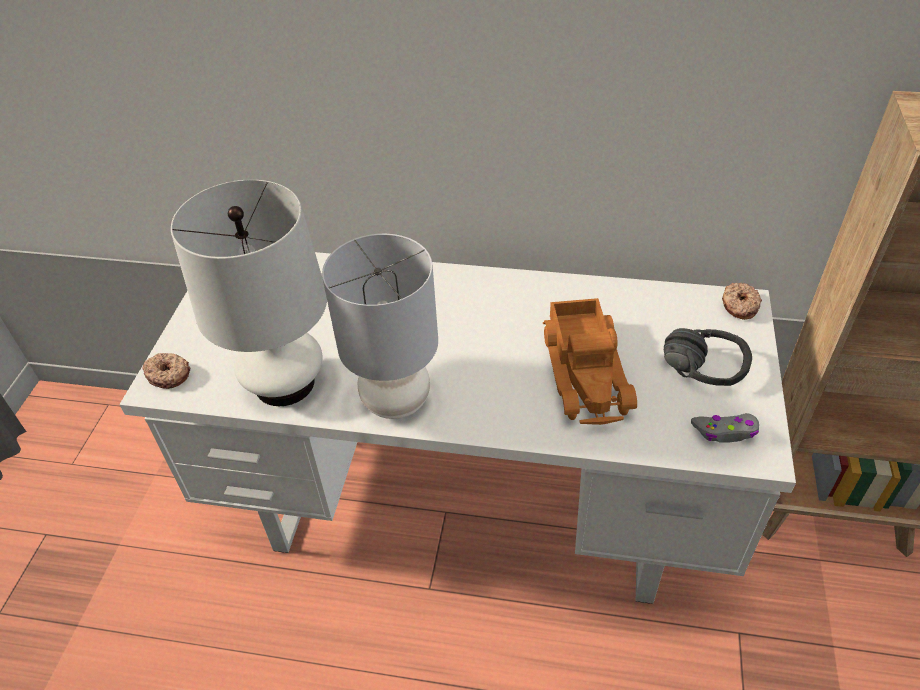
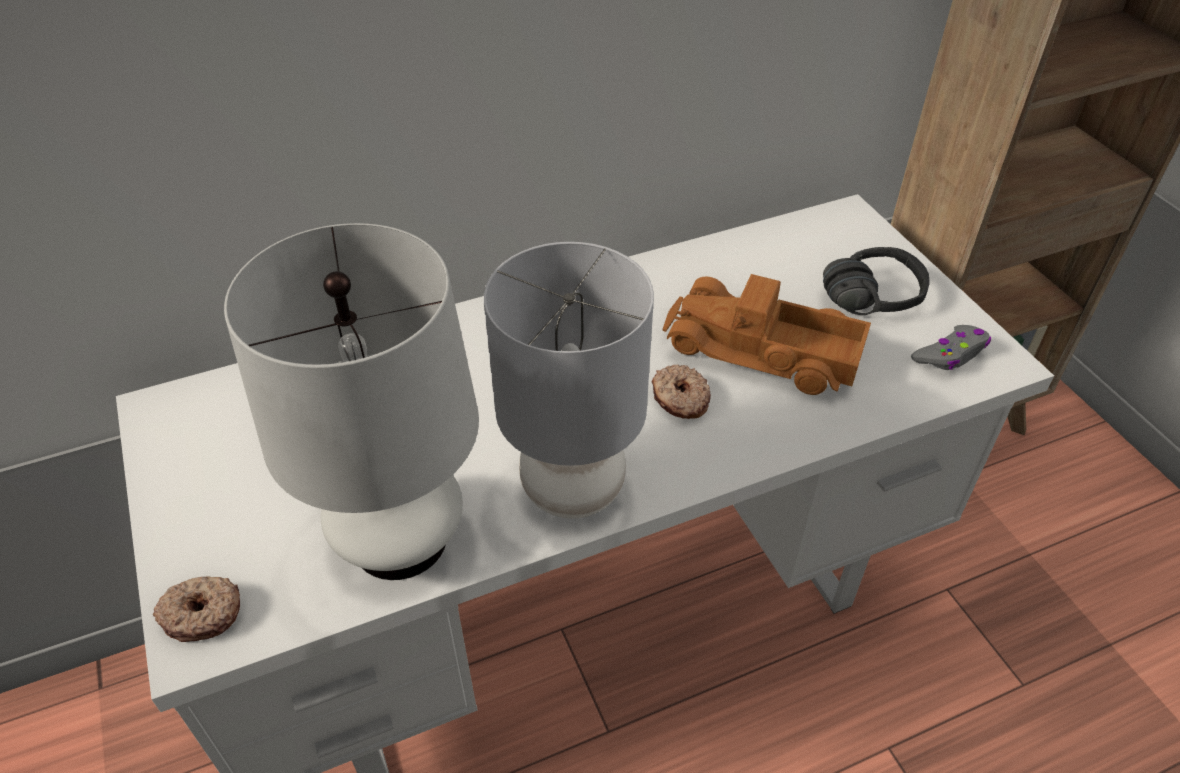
camera: 35 degrees left, 0 degrees up
toy truck [543,298,637,425] -> toy truck turned 150 degrees clockwise [663,274,871,395]
donut [722,283,762,320] -> donut moved to [652,365,711,419]

